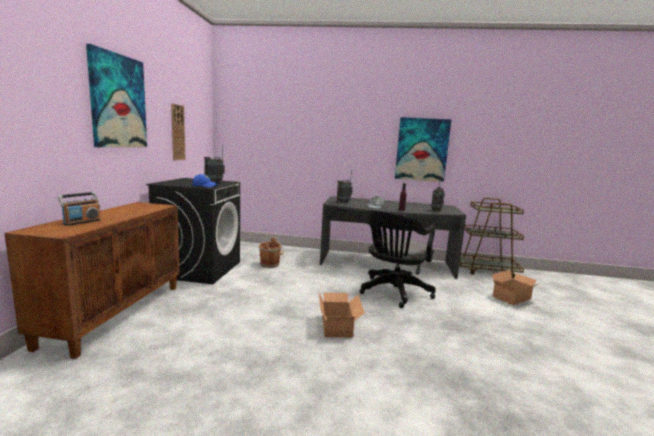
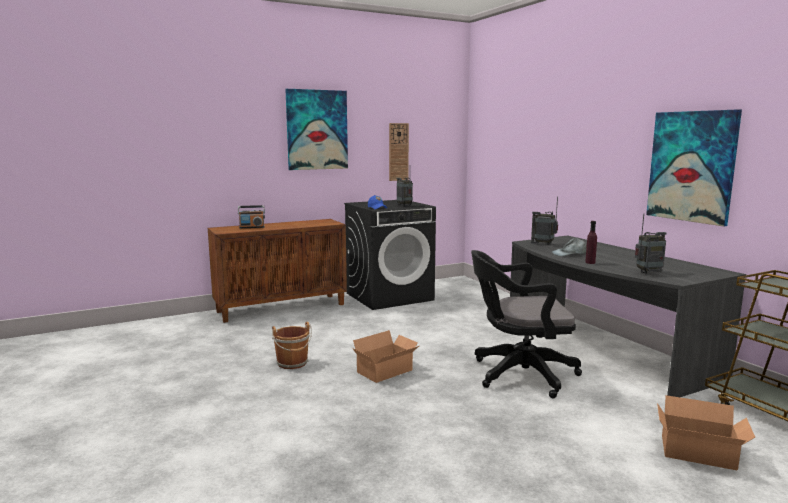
camera: 55 degrees right, 0 degrees up
brown bucket [259,237,284,268] -> brown bucket moved to [272,322,312,369]

